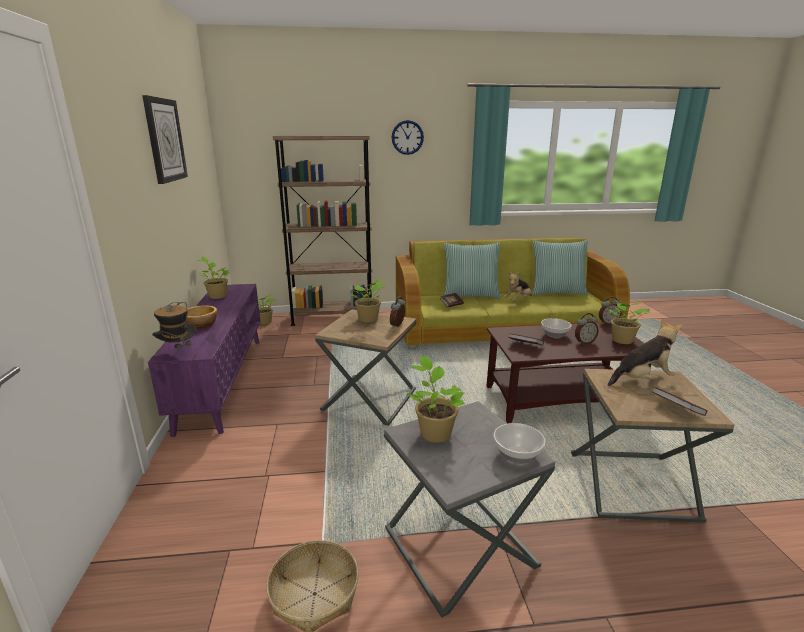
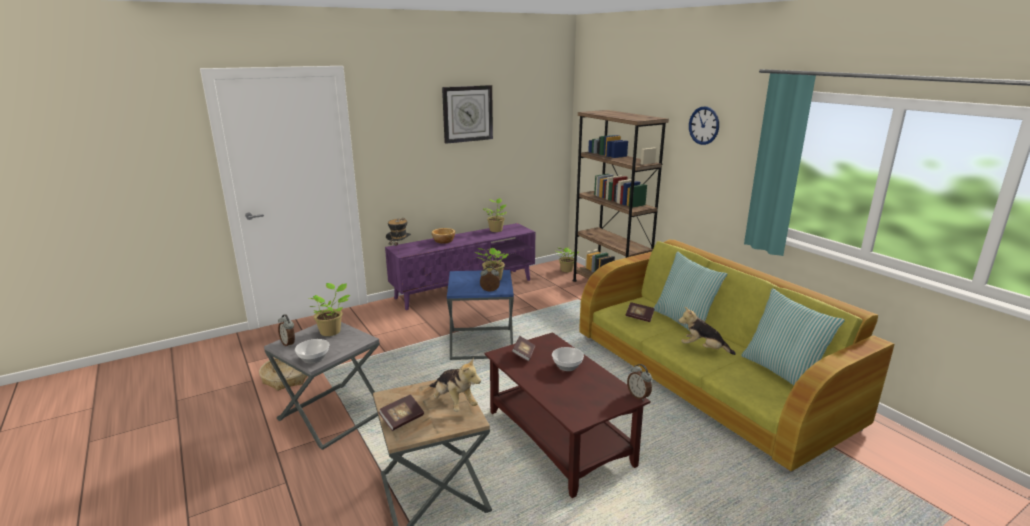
camera: 65 degrees right, 0 degrees up
brown side table [315,309,416,426] -> blue side table [447,270,514,360]
alarm clock [575,313,599,344] -> alarm clock moved to [278,314,295,347]
potted plant [609,302,650,344] -> none

